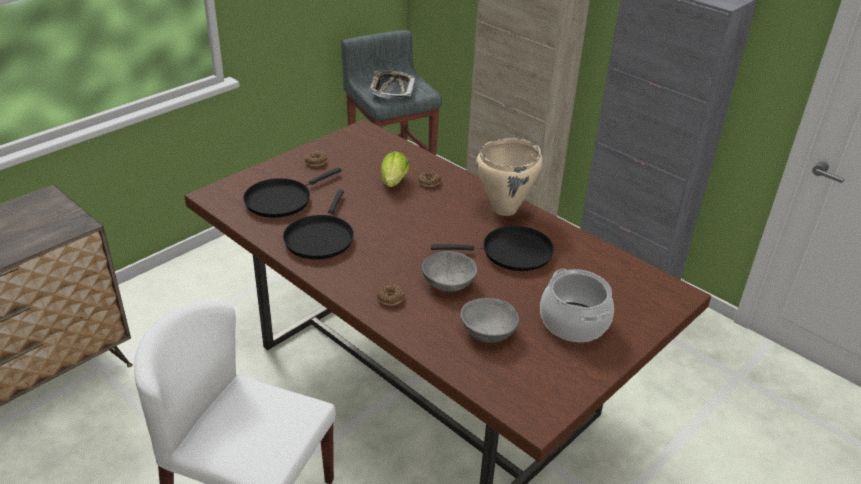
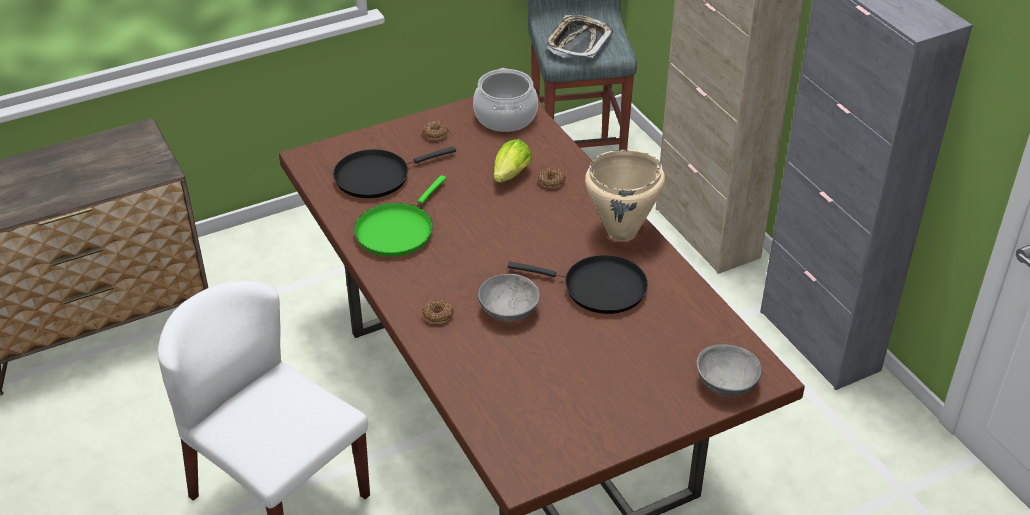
camera: 20 degrees right, 5 degrees up
black frying pan [283,190,354,259] -> green frying pan [354,175,446,257]
grey bowl [461,298,519,343] -> grey bowl moved to [697,344,761,397]
cooking pot [540,269,614,342] -> cooking pot moved to [473,68,538,132]

